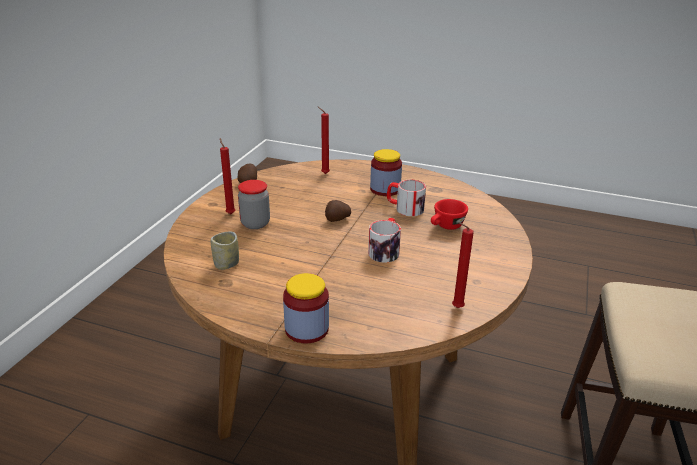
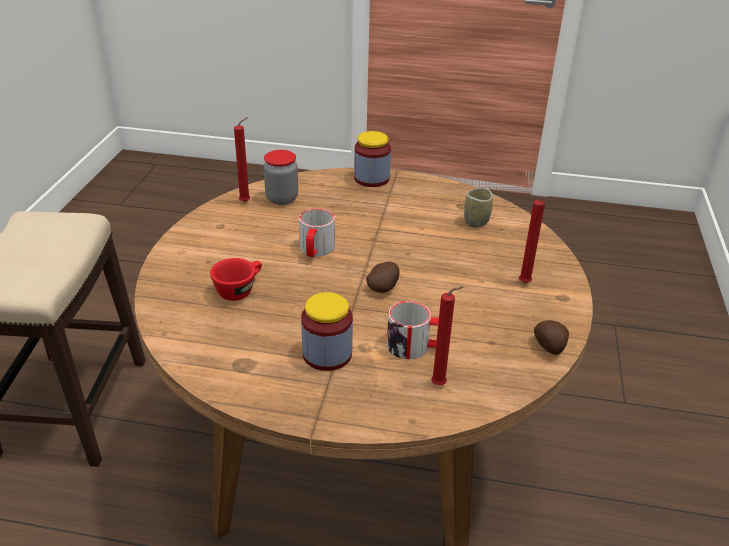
camera: 170 degrees right, 5 degrees up
jar [238,180,270,229] -> jar moved to [263,150,298,205]
mug [387,180,426,216] -> mug moved to [387,301,439,360]

